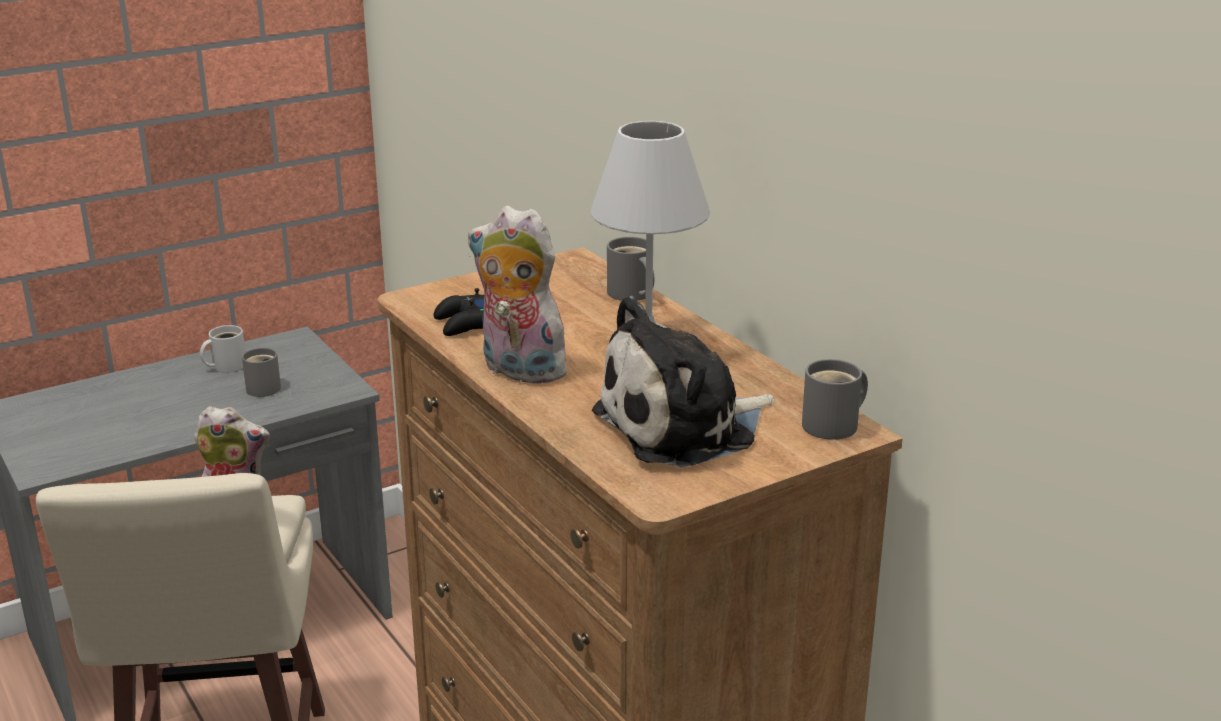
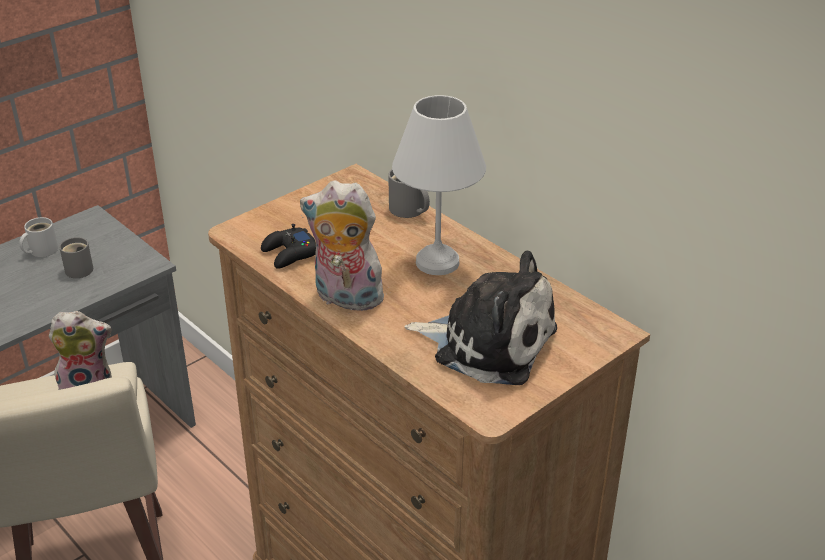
camera: 10 degrees left, 10 degrees up
plush toy [592,296,774,467] -> plush toy turned 120 degrees counterclockwise [405,250,557,385]
grey mug [802,359,868,440] -> none

